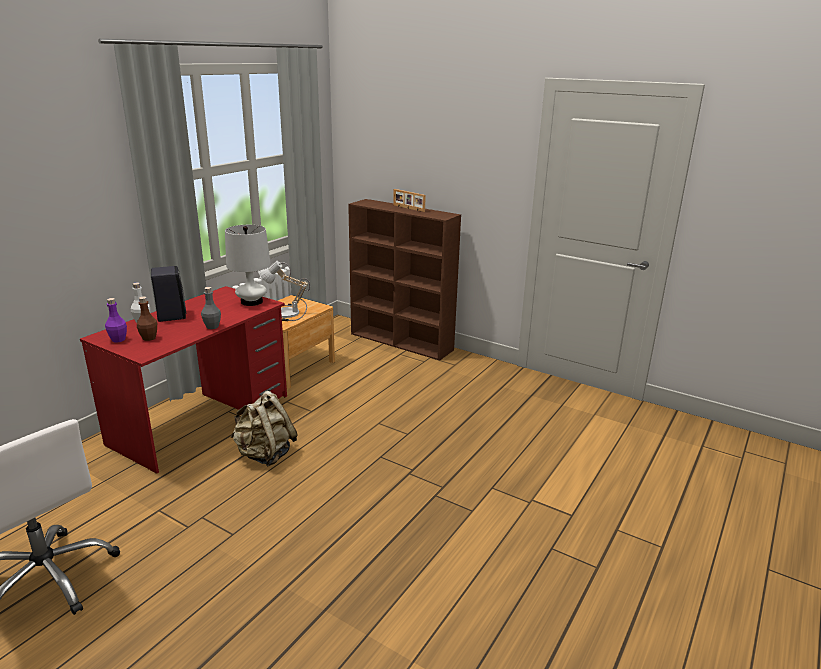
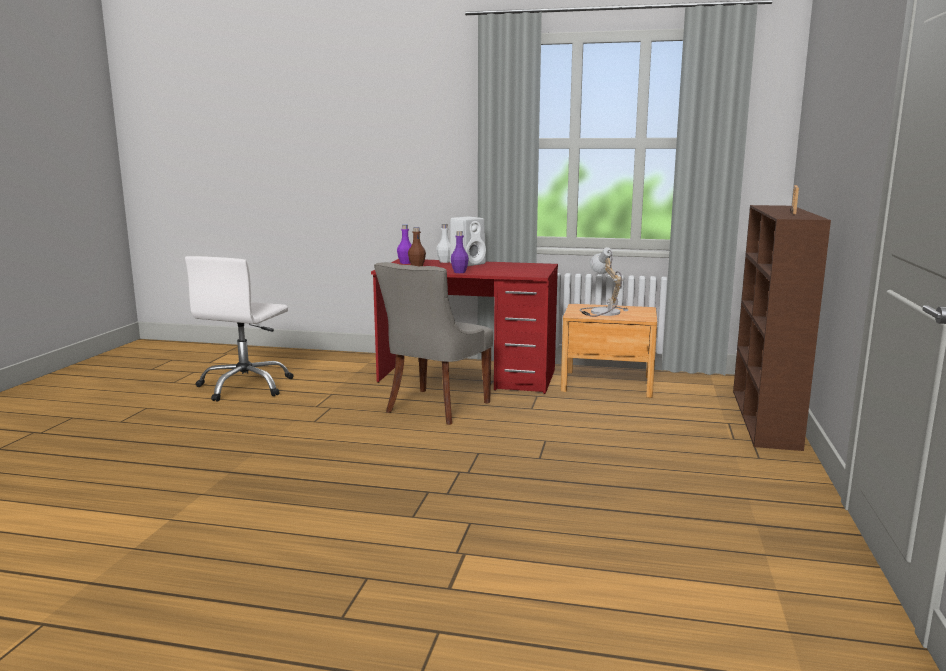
camera: 70 degrees right, 10 degrees down
black speaker [151,266,186,322] -> white speaker [450,217,486,266]
grey bottle [201,287,221,329] -> purple bottle [451,231,469,273]
white table lamp [225,225,271,306] -> none
beige backpack [230,391,298,467] -> grey chair [374,262,493,425]

